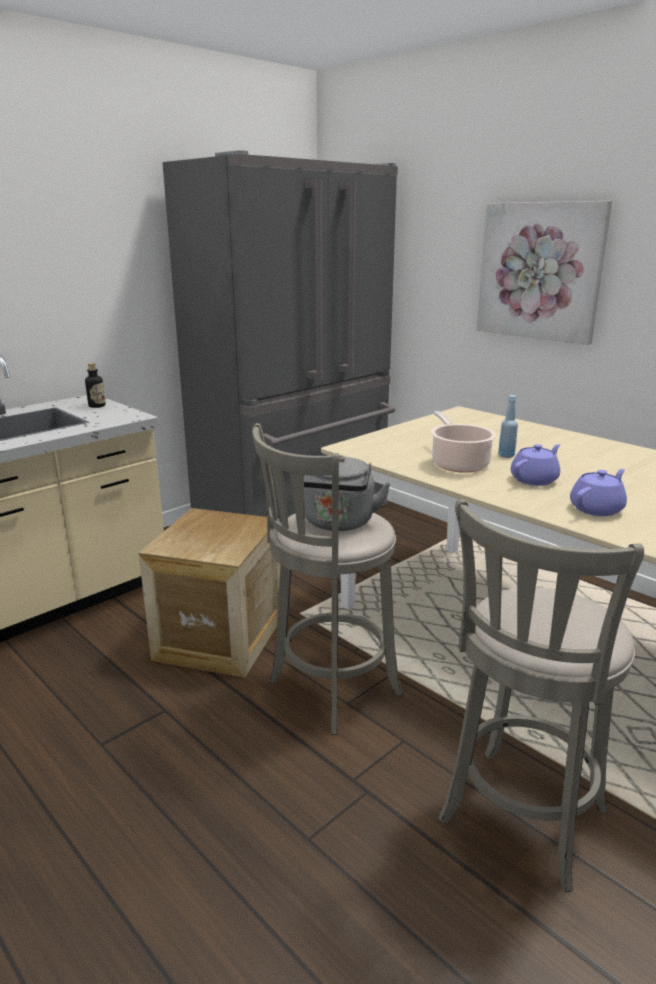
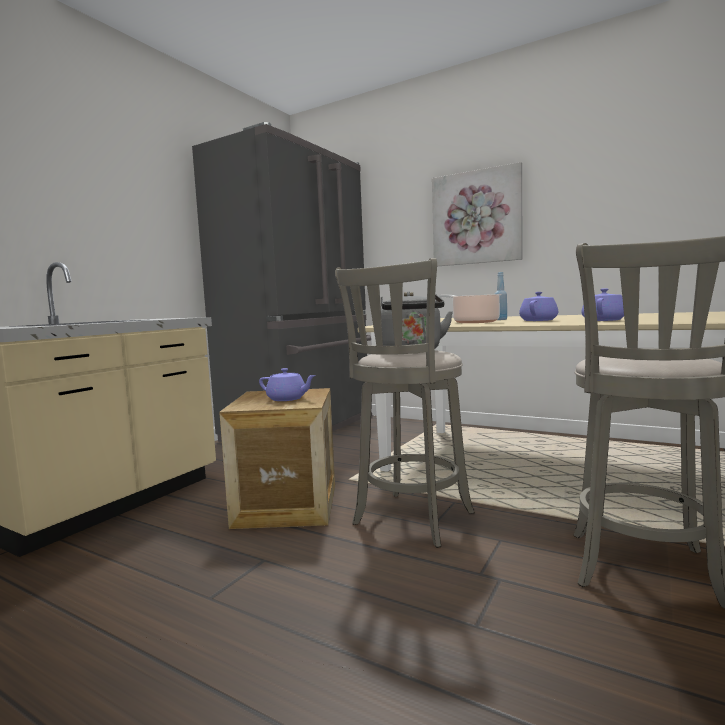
camera: 15 degrees left, 15 degrees down
bottle [85,363,106,408] -> none
none -> purple teapot [259,368,316,401]

